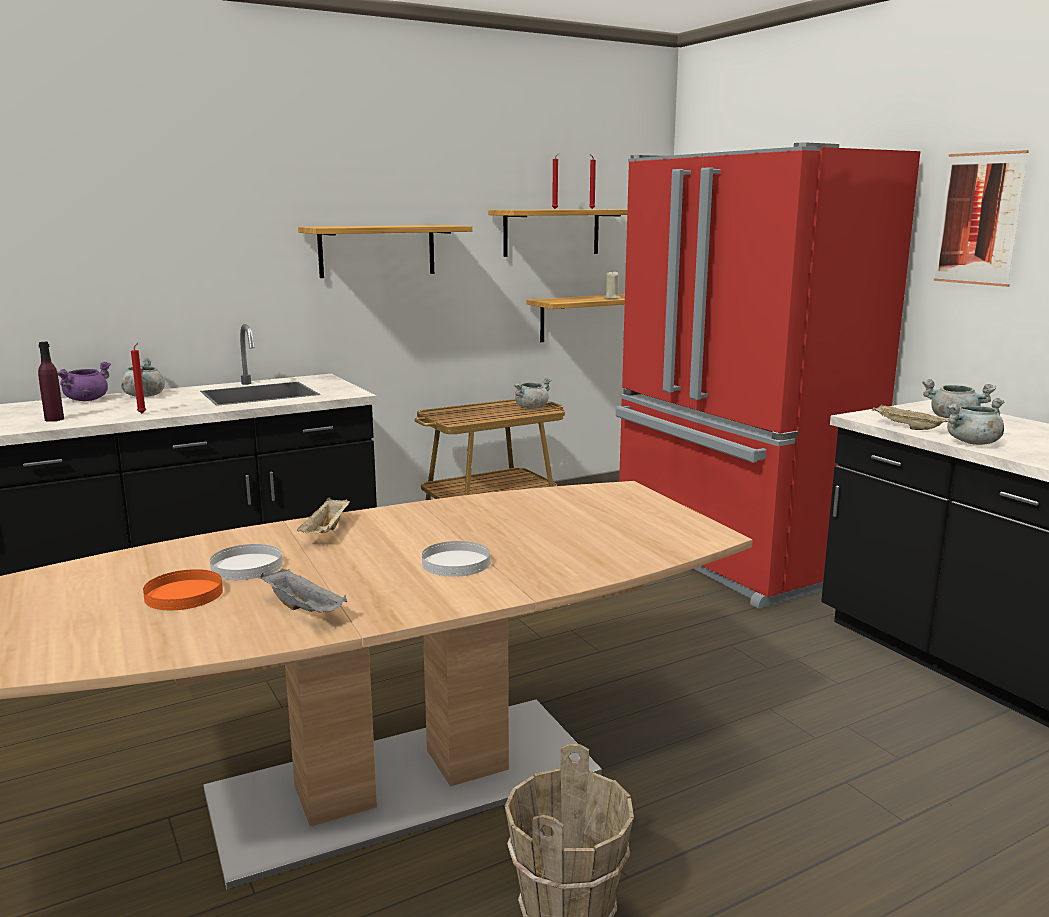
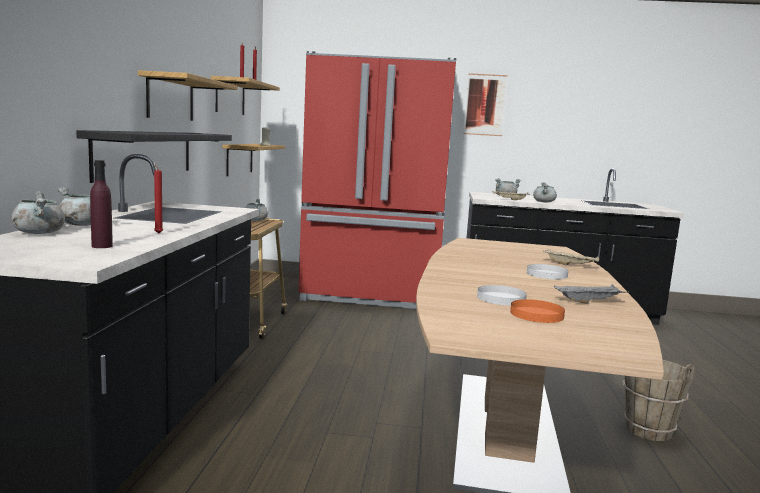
camera: 55 degrees left, 5 degrees down
purple cooking pot [57,362,111,401] -> grey cooking pot [11,191,65,234]
beige tray [297,498,350,534] -> beige tray moved to [543,249,599,265]
none -> black shelf [76,130,232,183]

